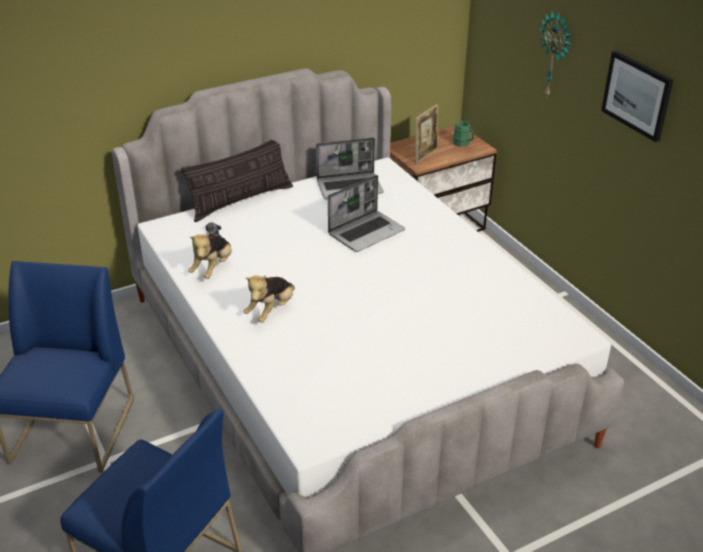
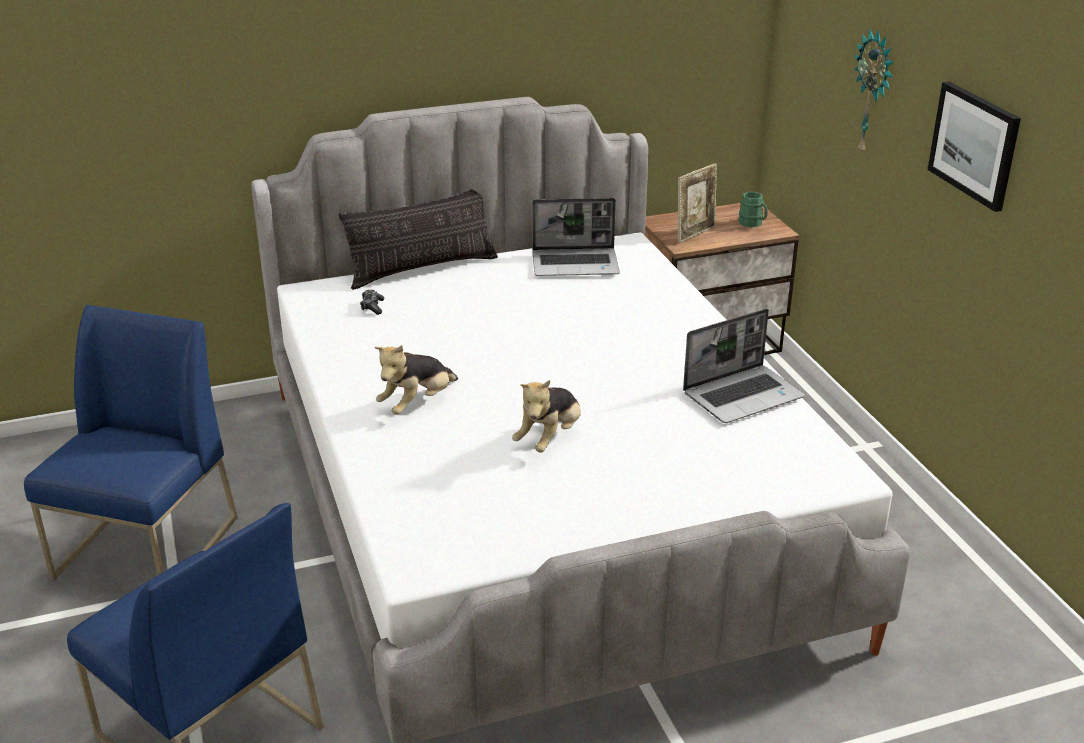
camera: 10 degrees right, 5 degrees down
plush toy [188,232,232,279] -> plush toy moved to [512,380,581,452]
laptop [328,175,405,252] -> laptop moved to [683,309,805,423]

